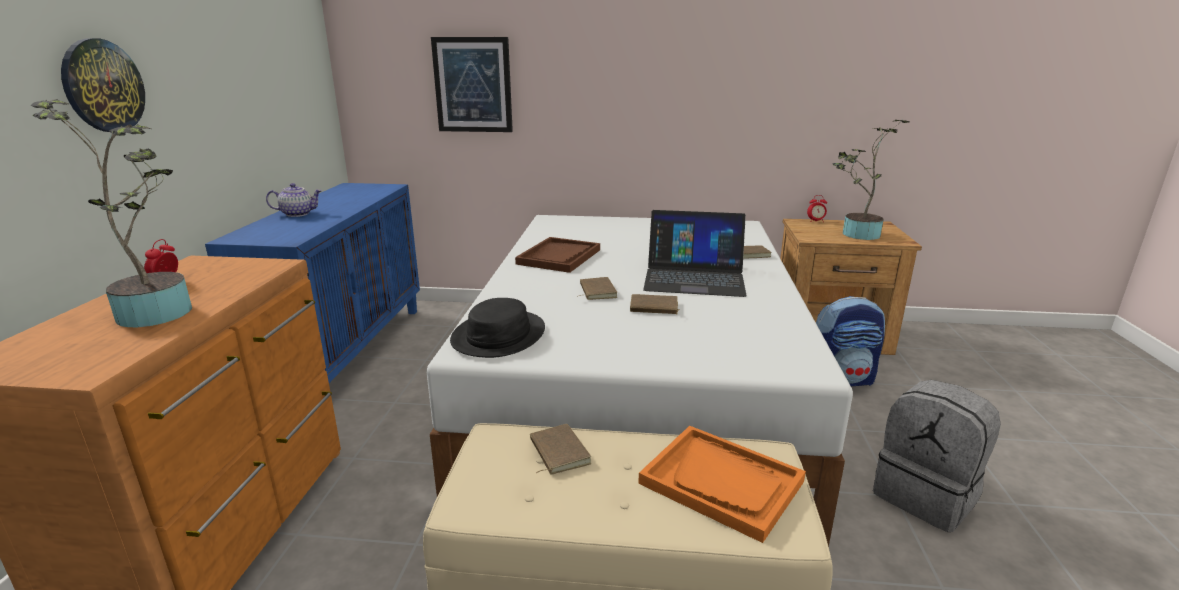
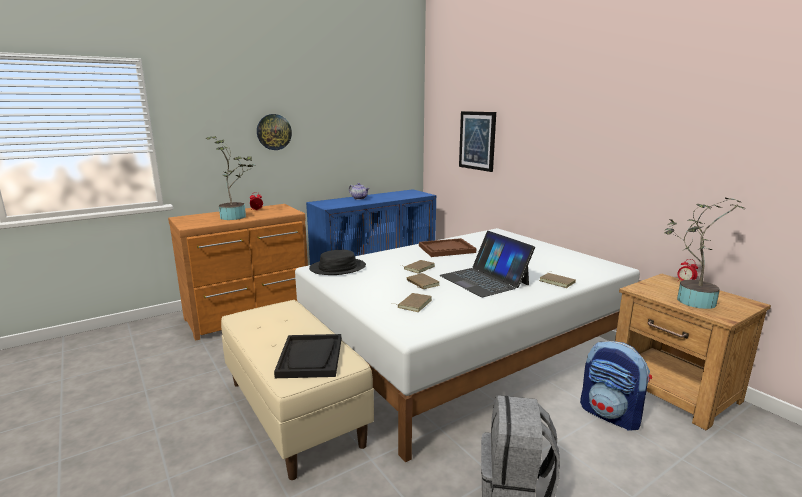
camera: 50 degrees right, 5 degrees down
brown book [530,424,591,475] -> brown book moved to [391,293,432,312]
orange tray [638,426,806,543] -> black tray [274,334,341,378]

